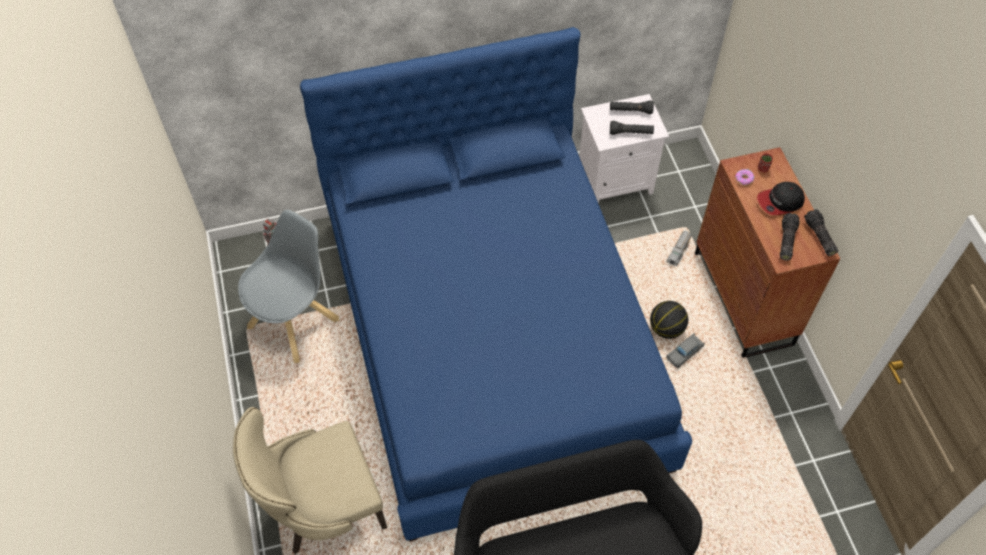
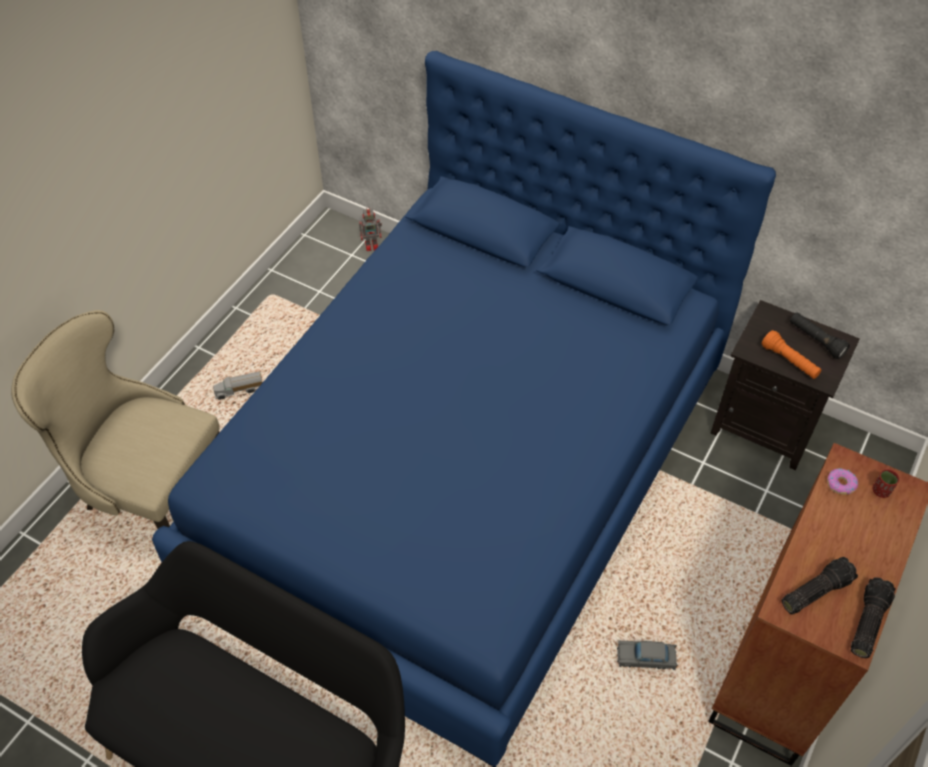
camera: 45 degrees right, 5 degrees down
grey chair [238,210,339,363] -> none
white nightstand [579,94,669,203] -> black nightstand [711,300,860,470]
black flashlight [610,121,654,135] -> orange flashlight [762,330,821,379]
basketball [650,301,688,339] -> none
toy truck [666,231,692,266] -> toy truck moved to [213,371,263,400]
cap [757,182,805,215] -> none

